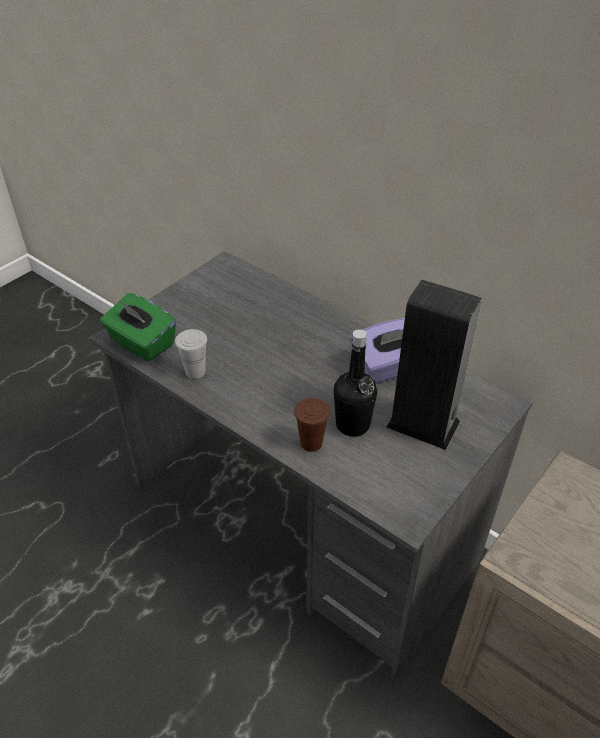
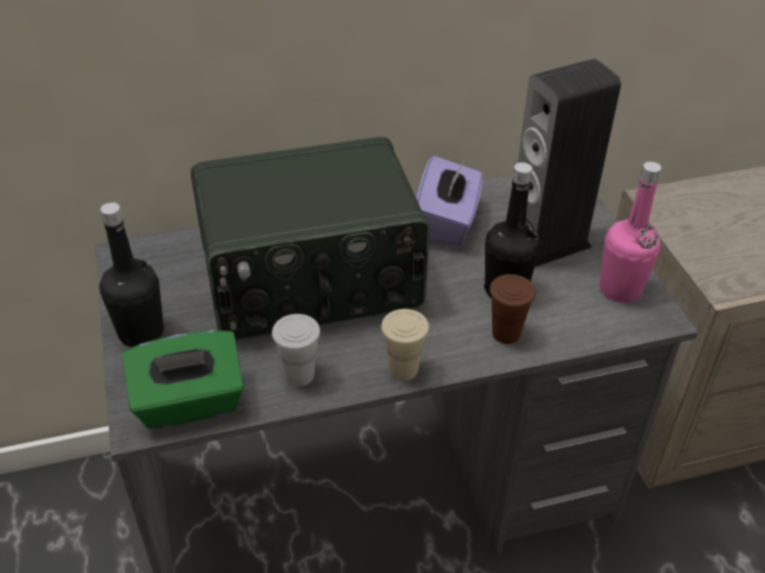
camera: 55 degrees left, 0 degrees up
none -> black bottle [99,202,164,347]
none -> radio [191,137,430,342]
none -> beige cup [381,309,429,381]
none -> pink bottle [600,162,662,303]

